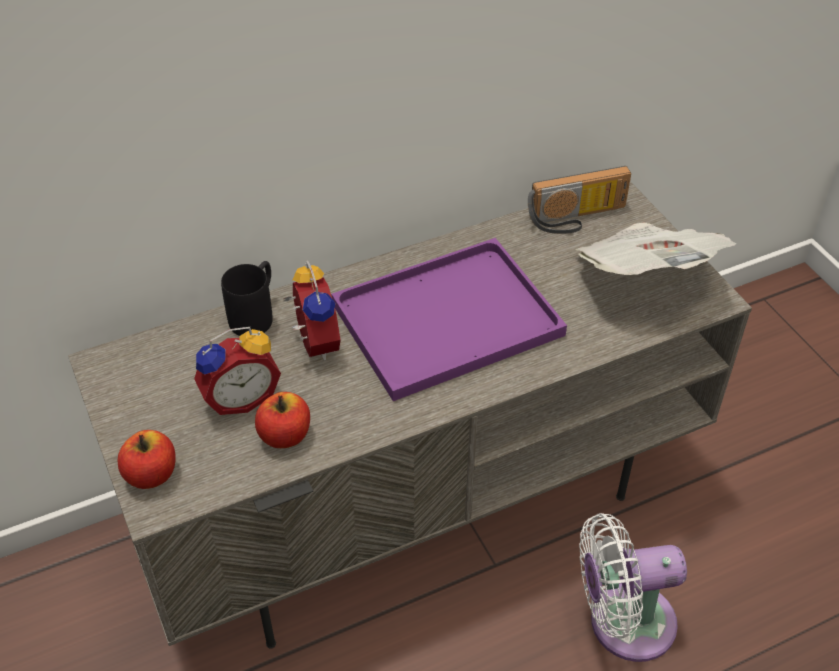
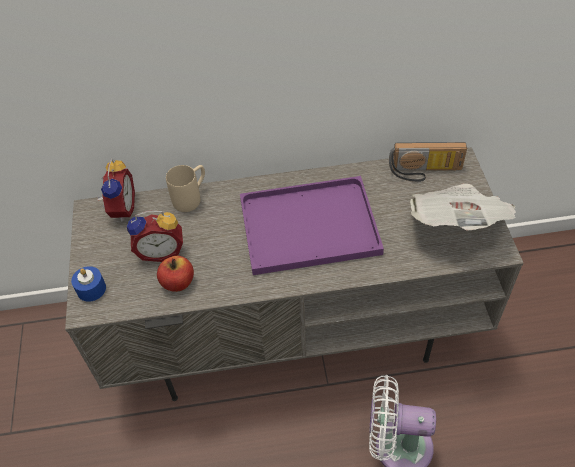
camera: 20 degrees right, 5 degrees up
apple [118,430,176,489] -> blue candle [71,266,106,302]
black mug [221,261,273,336] -> beige mug [166,165,205,212]
alarm clock [284,261,341,360] -> alarm clock moved to [97,158,135,222]

